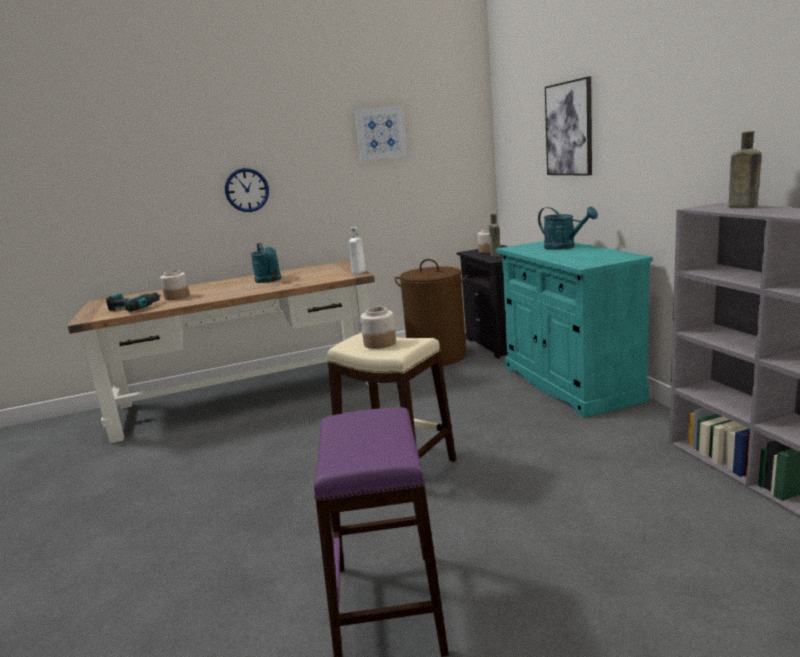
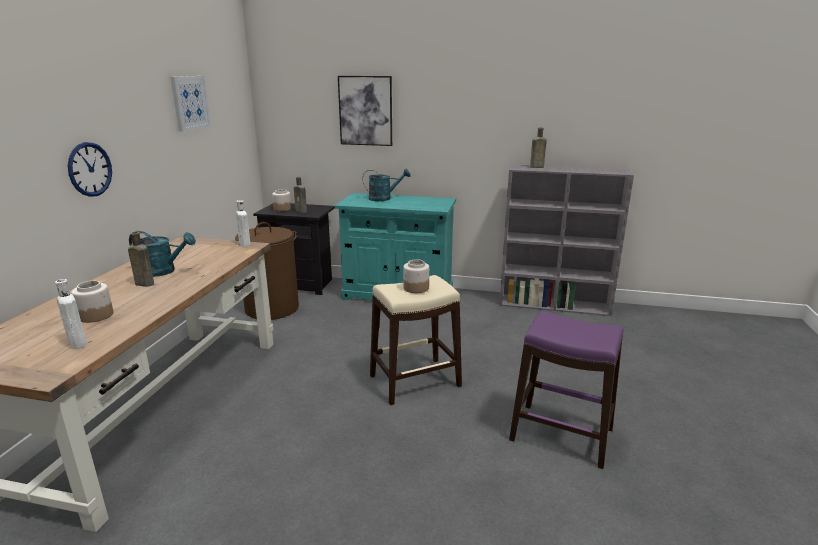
camera: 60 degrees left, 5 degrees up
power drill [106,293,161,312] -> white bottle [55,279,87,349]
none -> brown bottle [128,232,154,287]

